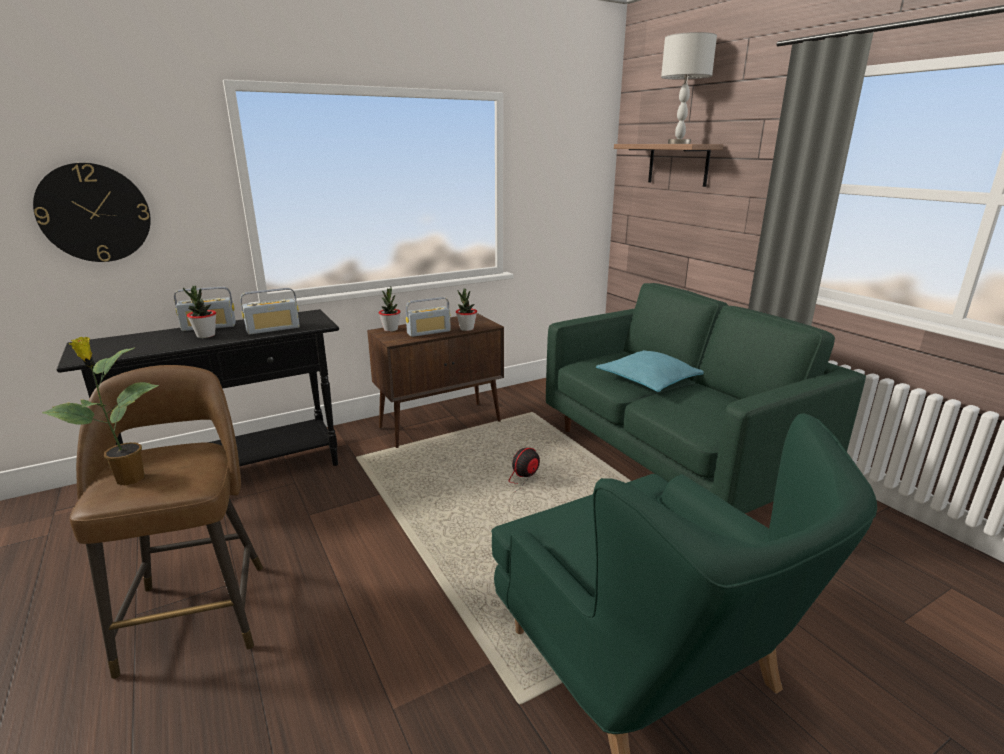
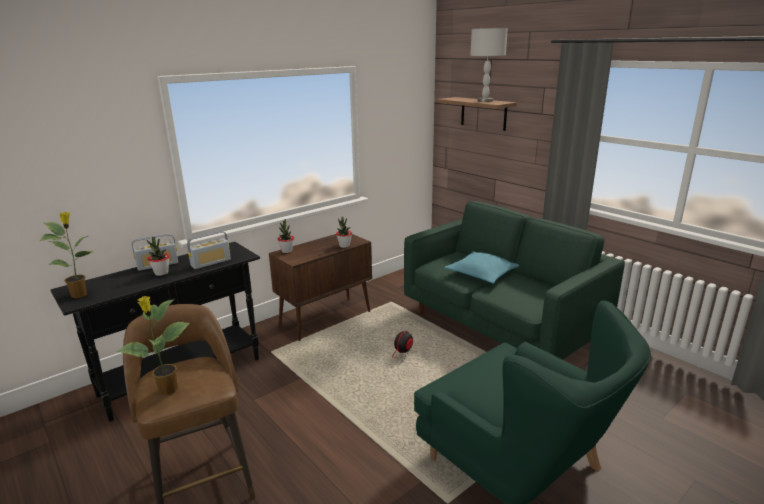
camera: 10 degrees left, 0 degrees up
wall clock [33,163,151,262] -> none
radio [406,297,451,337] -> none
none -> potted plant [40,212,93,298]

